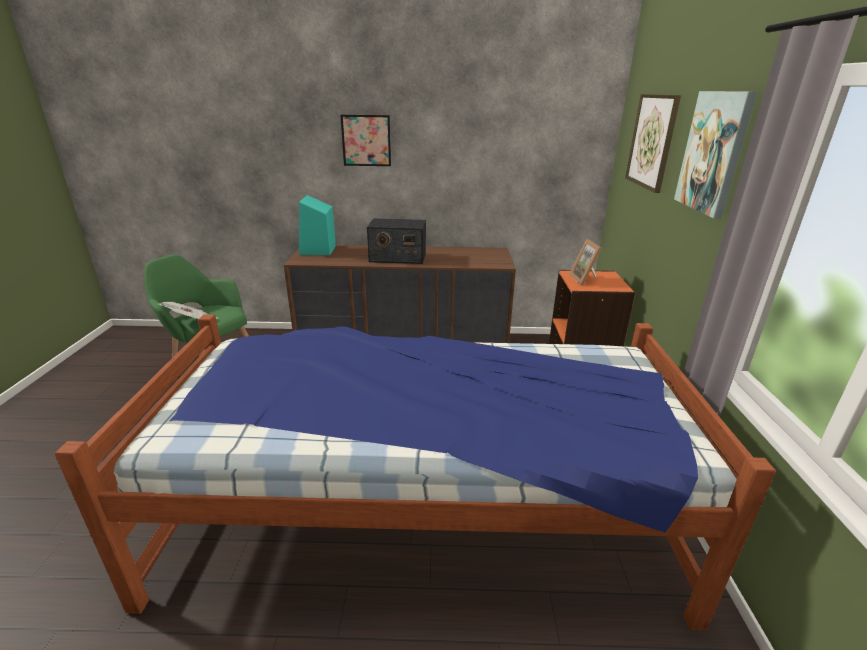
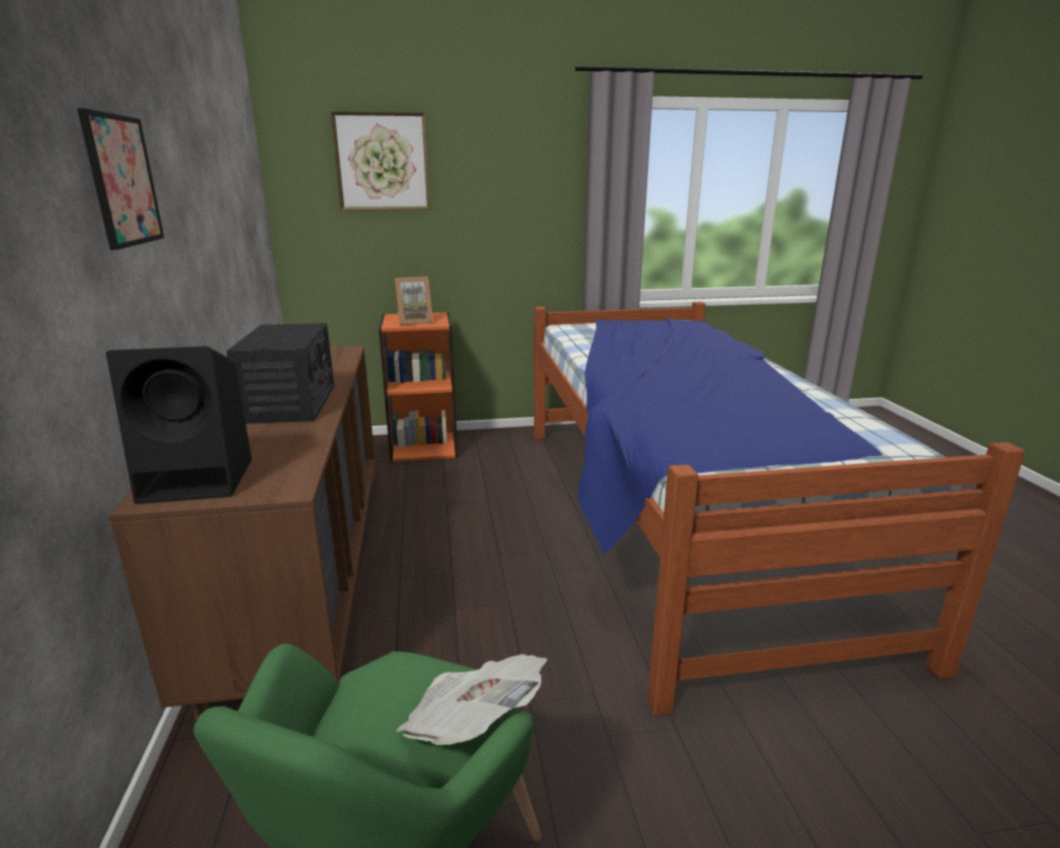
camera: 100 degrees left, 5 degrees down
turquoise speaker [299,195,336,255] -> black speaker [106,346,252,504]
picture [674,91,757,218] -> none

